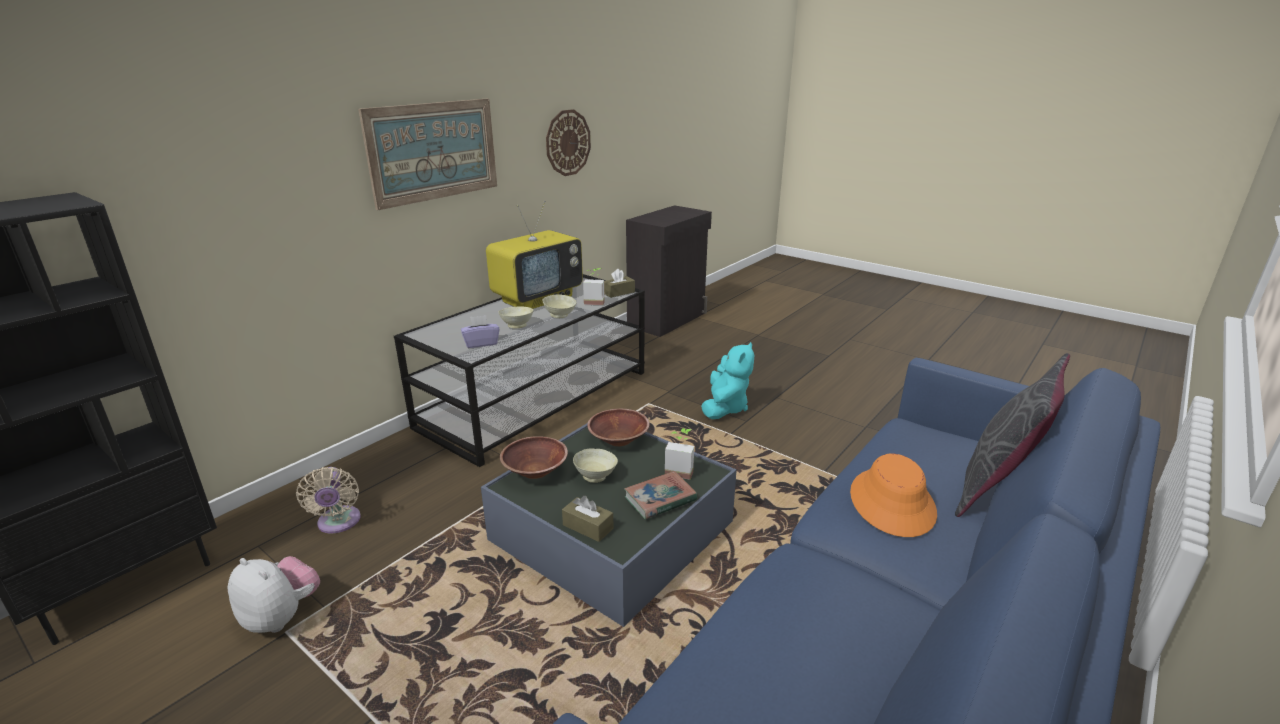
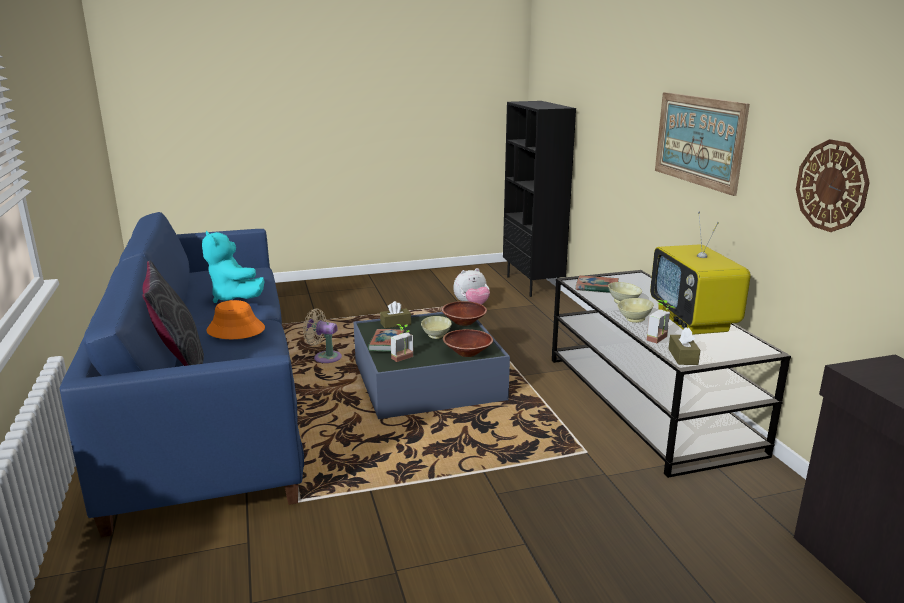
camera: 125 degrees right, 5 degrees down
beige fan [296,467,361,534] -> beige fan moved to [303,309,342,363]
purple tissue box [461,315,500,348] -> book [576,275,619,293]
turquoise plush toy [701,342,754,419] -> turquoise plush toy moved to [202,231,264,303]

